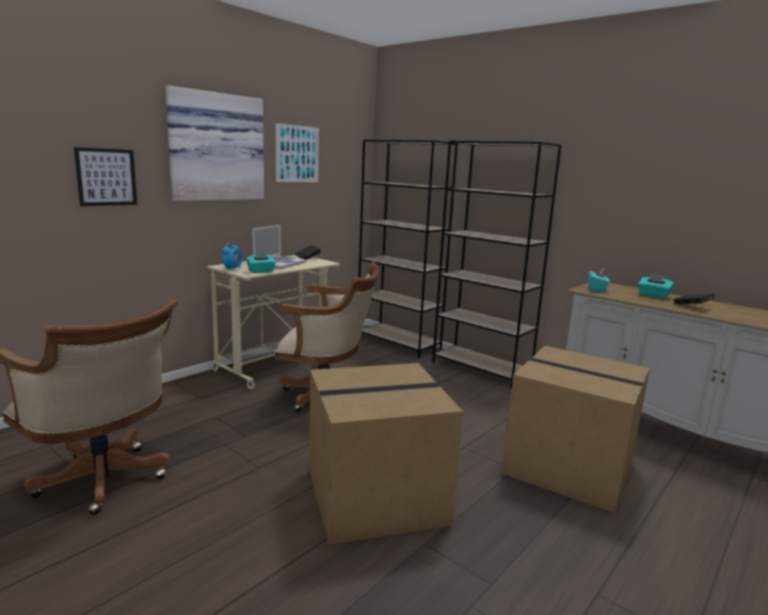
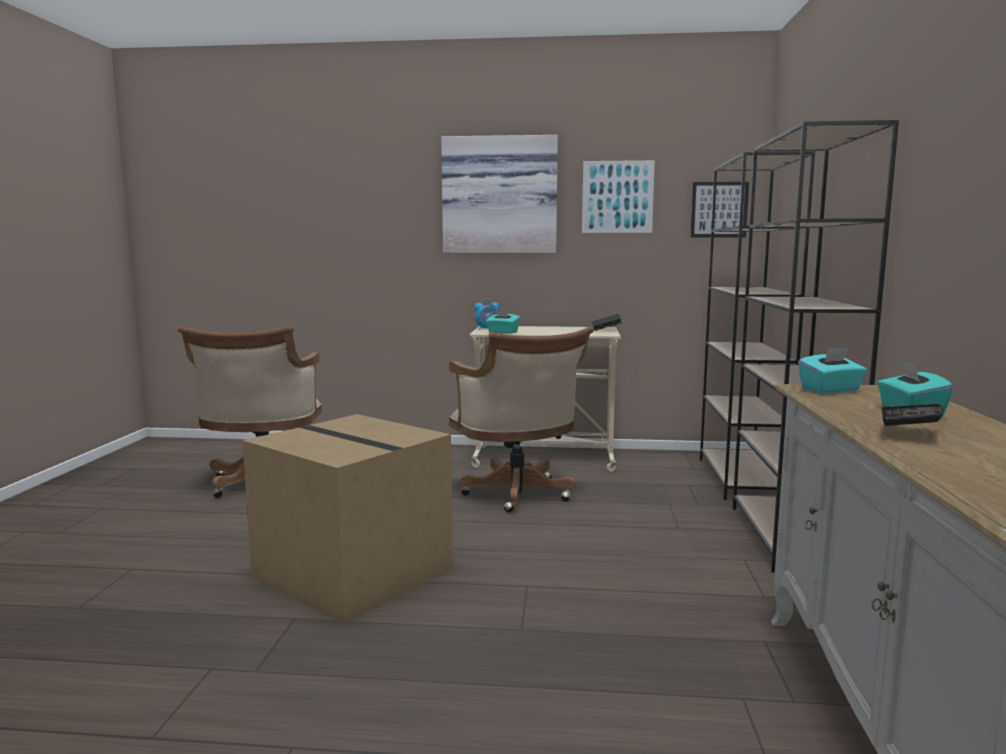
camera: 55 degrees right, 5 degrees down
picture [74,147,137,206] -> picture moved to [690,182,749,238]
laptop [253,225,307,269] -> none
cardboard box [502,346,650,513] -> none

